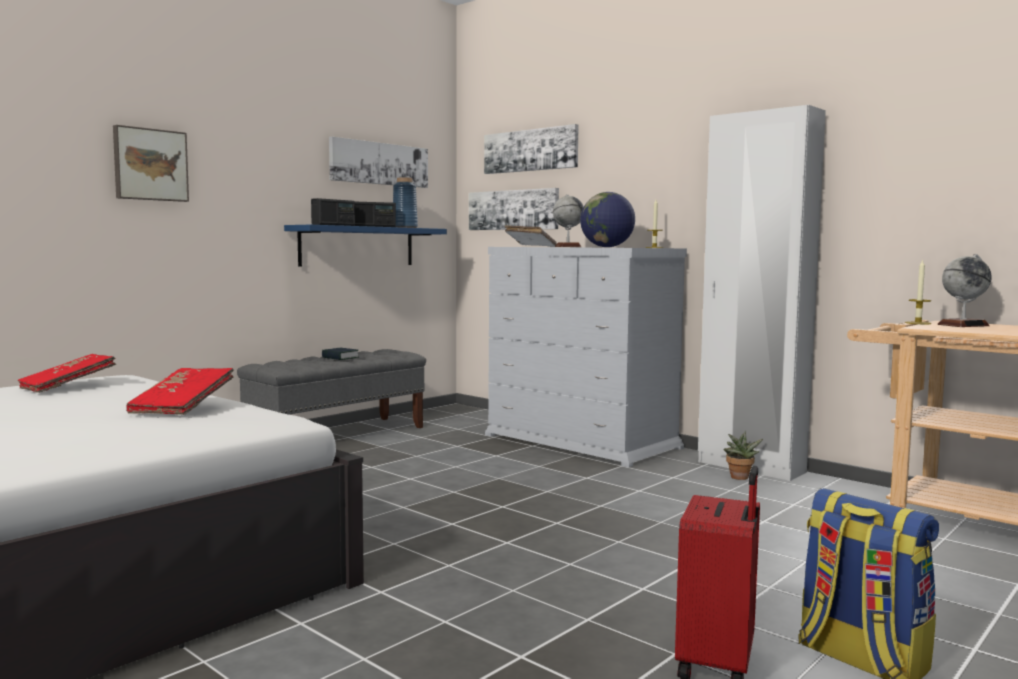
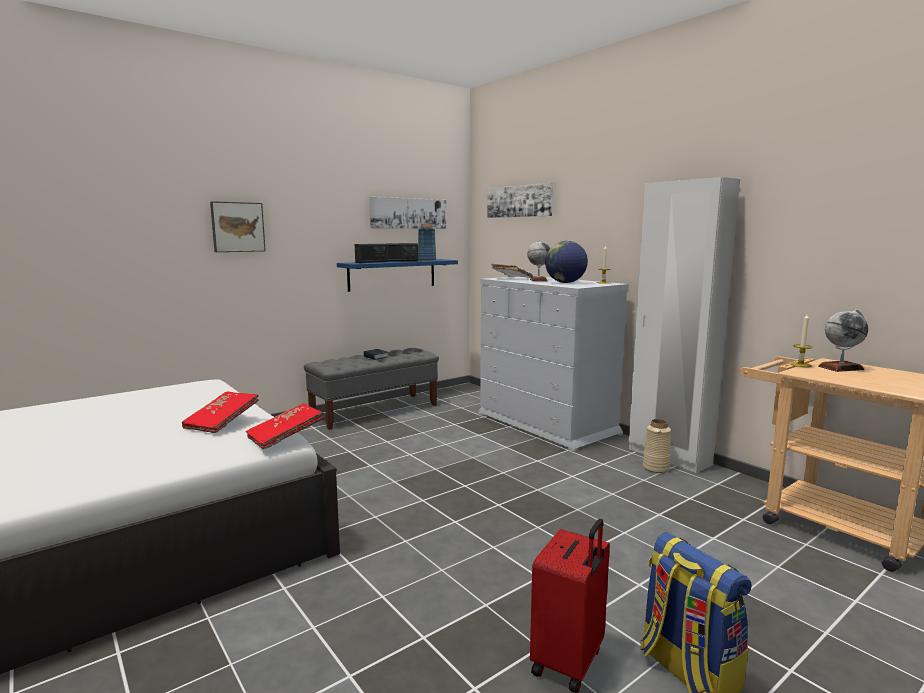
camera: 10 degrees right, 5 degrees up
red book [18,354,116,393] -> red book moved to [246,403,325,450]
picture [469,188,559,230] -> none
potted plant [723,431,763,480] -> beige vase [643,419,671,473]

